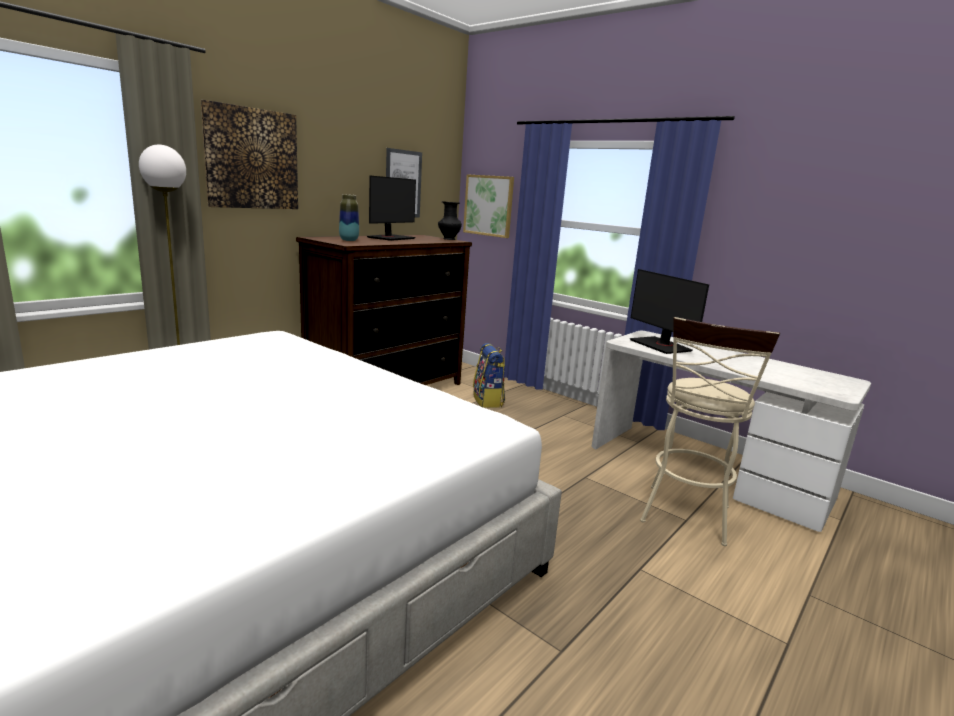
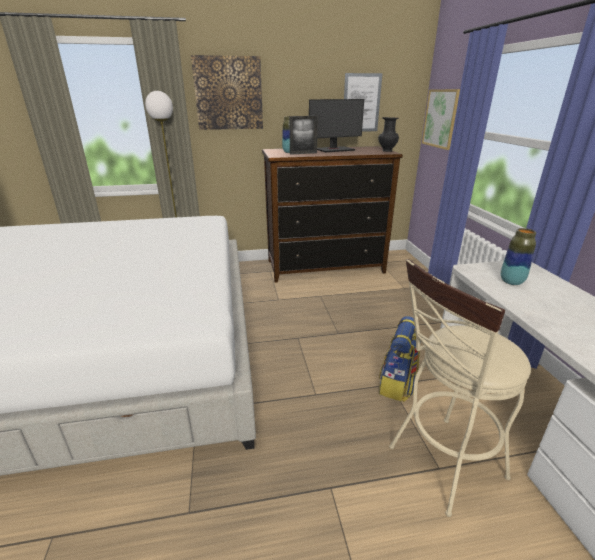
camera: 40 degrees right, 10 degrees up
backpack [473,343,505,408] -> backpack moved to [379,316,421,402]
monitor [630,269,709,354] -> vase [501,228,536,285]
none -> picture frame [290,116,318,155]

